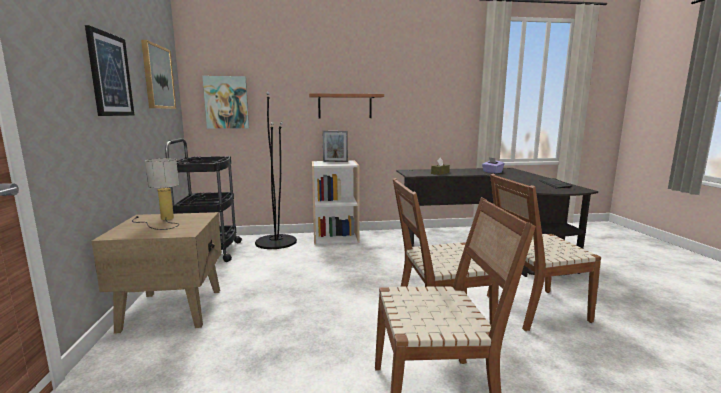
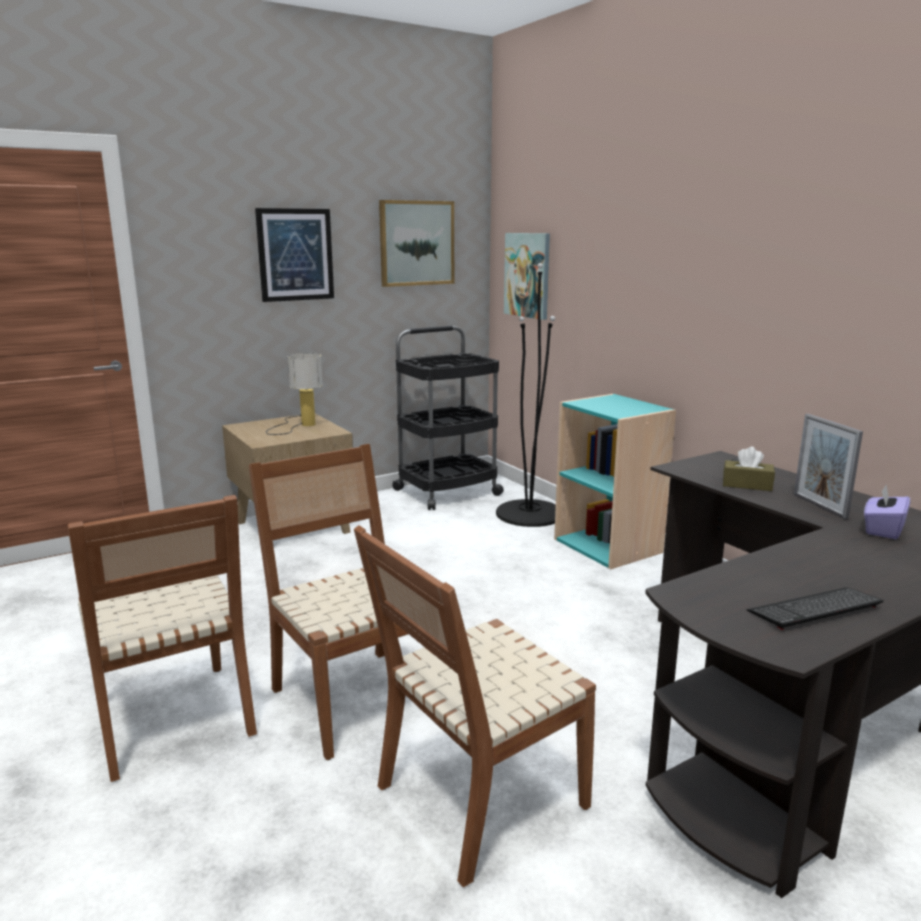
camera: 65 degrees right, 5 degrees up
shelf [309,94,384,118] -> none
white bookcase [312,161,359,245] -> turquoise bookcase [554,394,676,569]
picture frame [323,131,348,162] -> picture frame moved to [794,414,863,520]
chair [487,174,601,331] -> chair turned 90 degrees counterclockwise [354,525,596,887]

